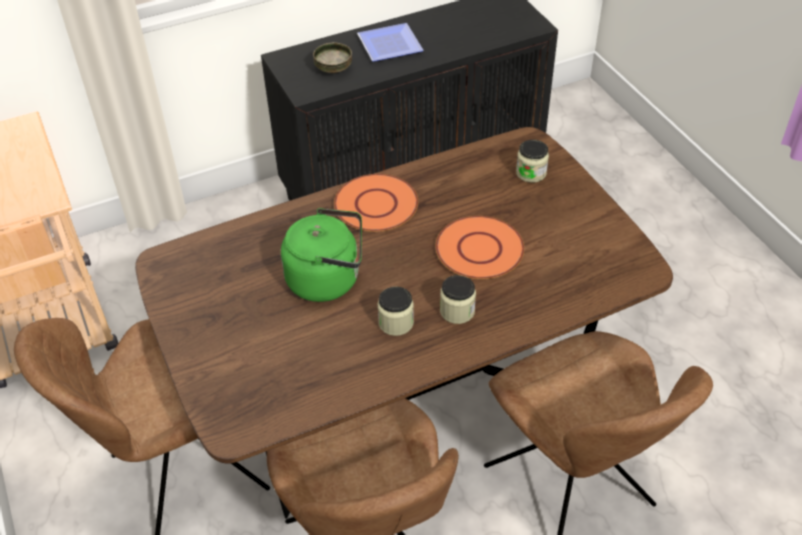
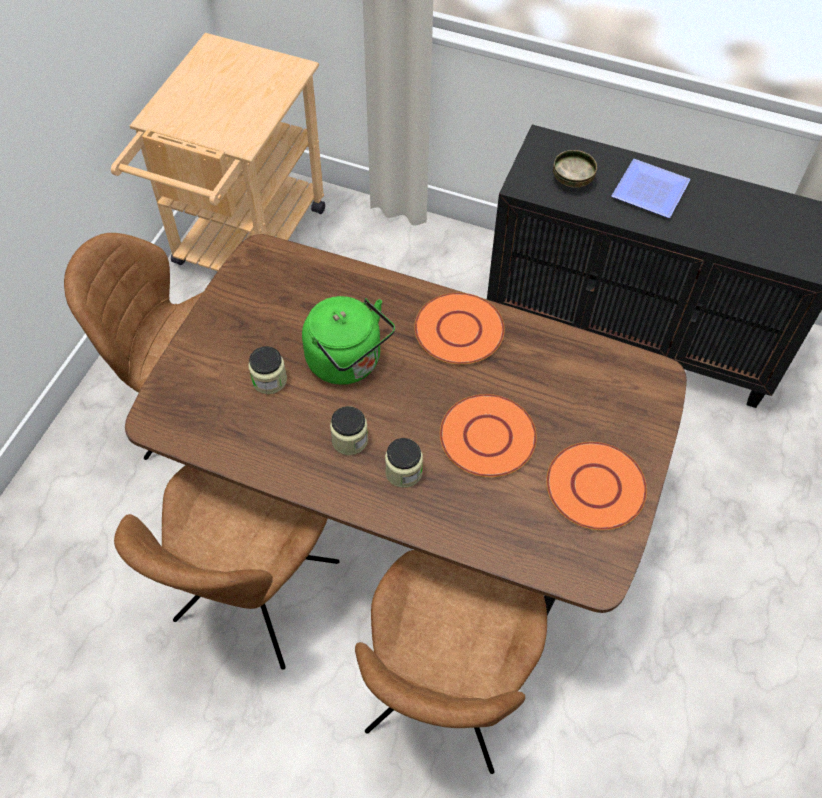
camera: 45 degrees right, 10 degrees up
jar [516,140,549,183] -> jar moved to [249,346,287,394]
none -> orange plate [546,442,647,530]

